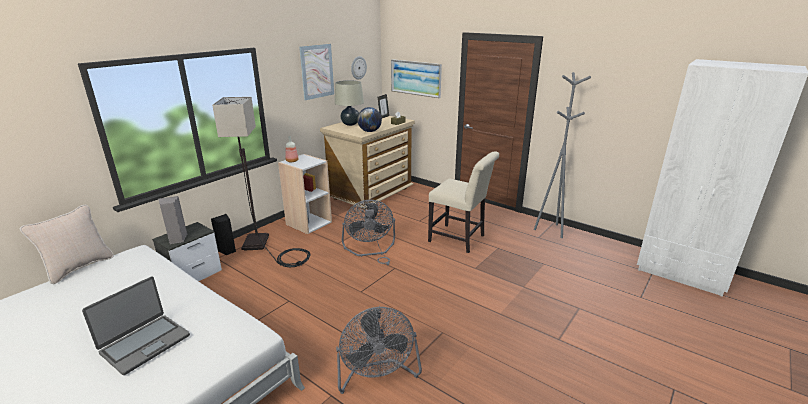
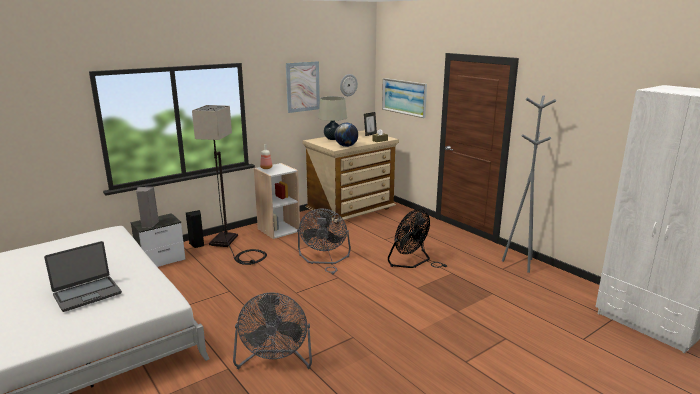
camera: 15 degrees right, 5 degrees down
beige pillow [20,205,114,284] -> none
beige chair [428,151,499,253] -> black fan [388,209,447,268]

